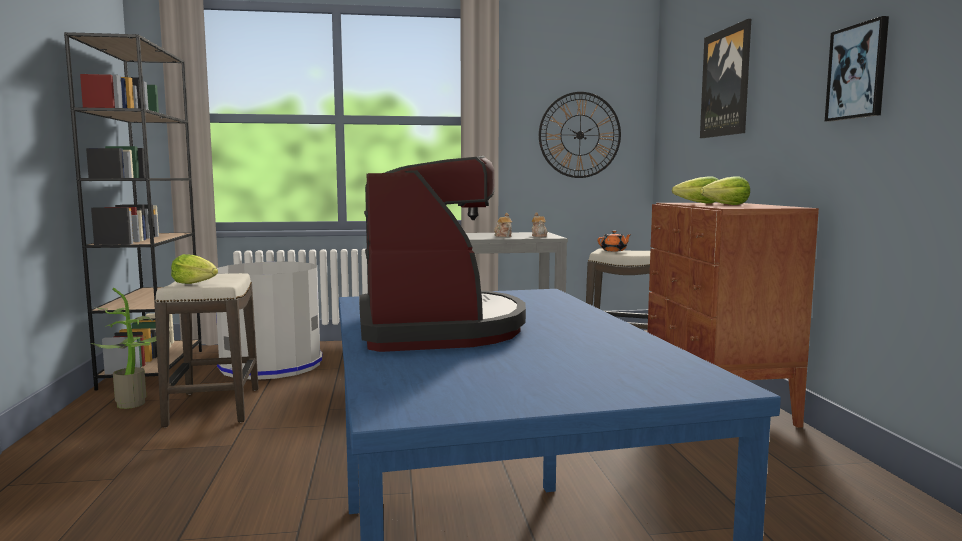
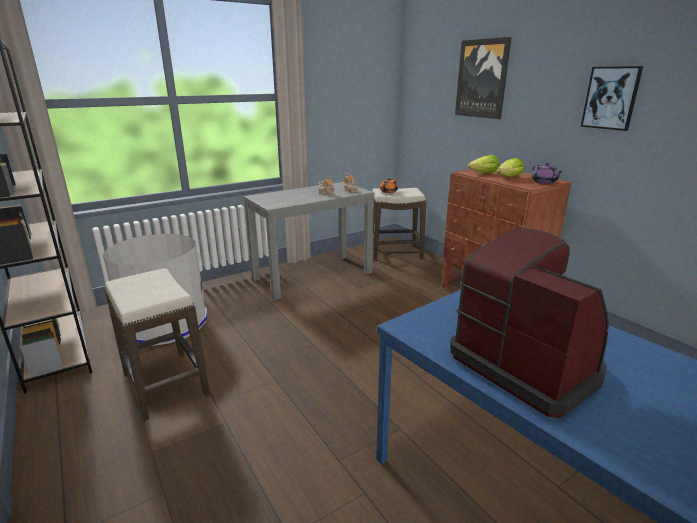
camera: 25 degrees left, 15 degrees up
potted plant [90,288,156,409] -> none
lettuce [171,254,218,284] -> none
wall clock [539,92,621,178] -> none
none -> purple teapot [532,162,562,184]

